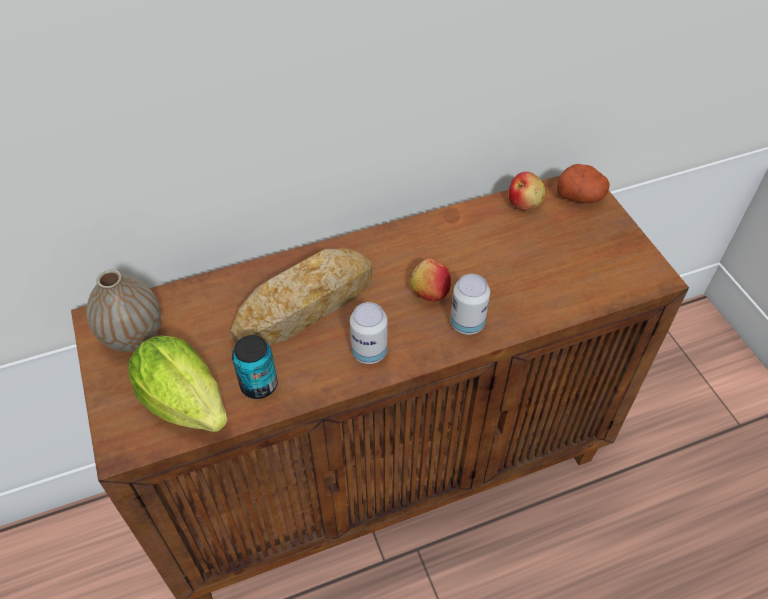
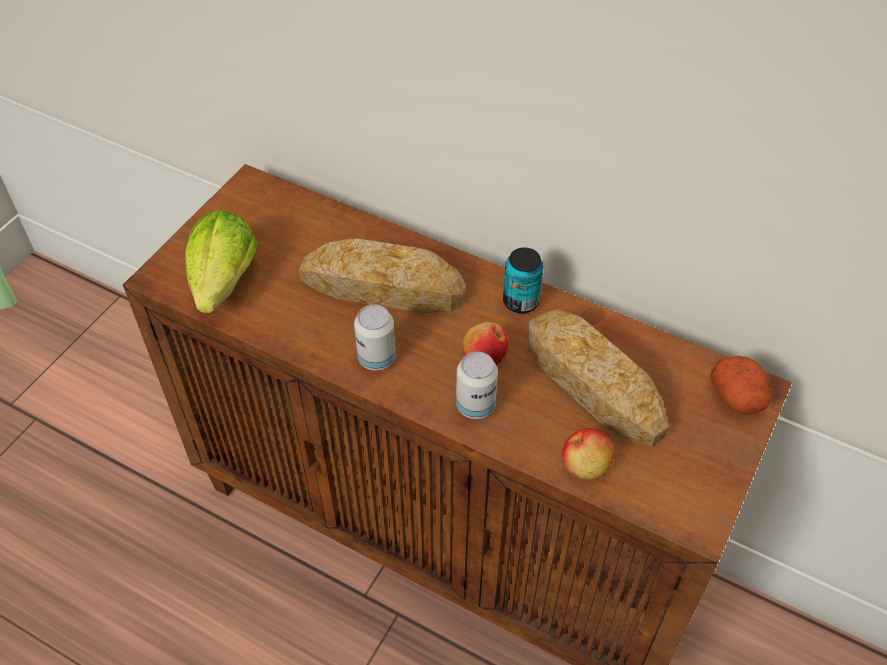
camera: 50 degrees right, 0 degrees up
vase [86,270,161,352] -> none
can [232,335,278,399] -> can moved to [503,248,544,314]
apple [509,172,546,210] -> apple moved to [562,428,614,480]
none -> bread [528,309,669,447]

